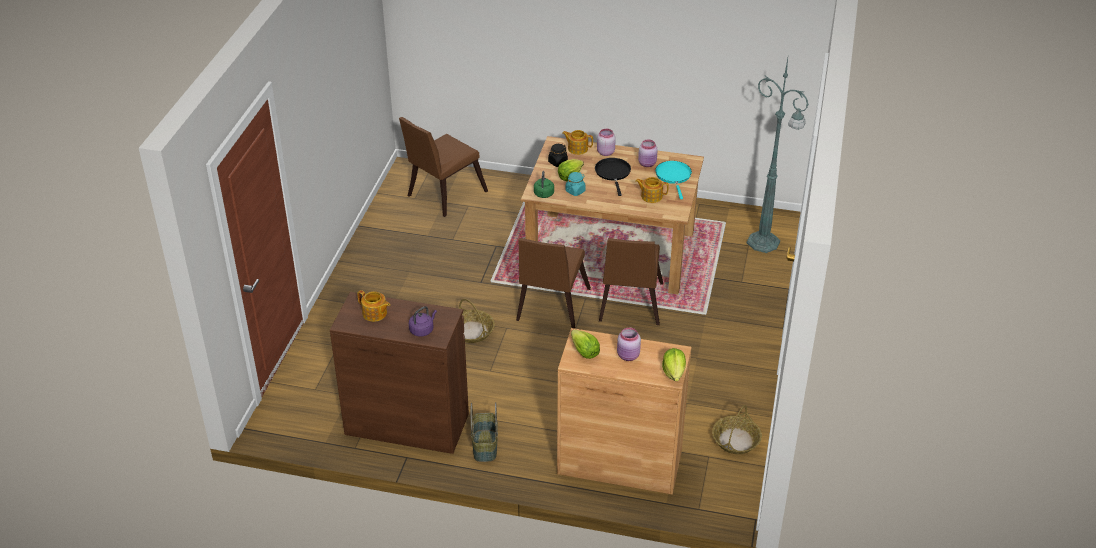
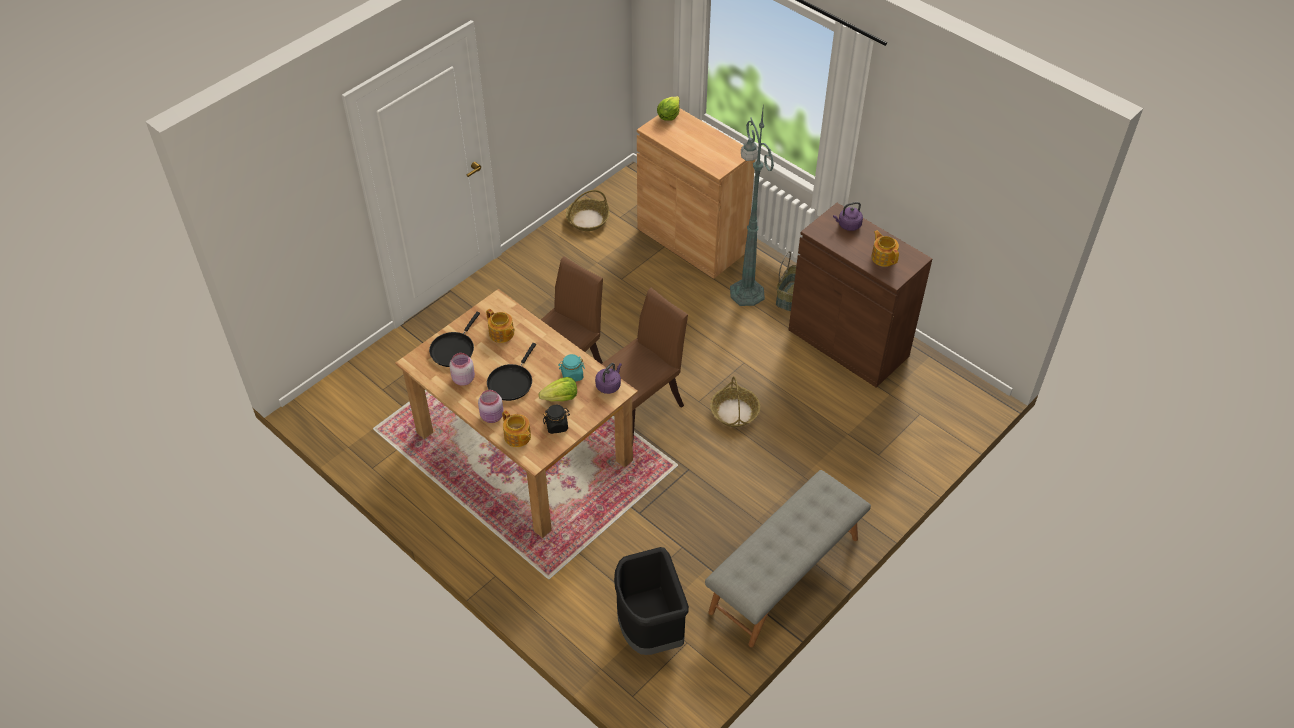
camera: 150 degrees left, 10 degrees up
brown chair [399,117,488,217] -> black trash can [614,547,689,655]
green kettle [534,171,554,198] -> purple kettle [595,363,622,394]
lettuce [571,330,600,359] -> none
pink jar [617,327,641,361] -> none
turquoise frying pan [655,161,692,199] -> black frying pan [429,312,480,367]
green floor lamp [747,58,809,253] -> green floor lamp moved to [730,103,774,306]
none -> grey bench [705,470,871,647]

